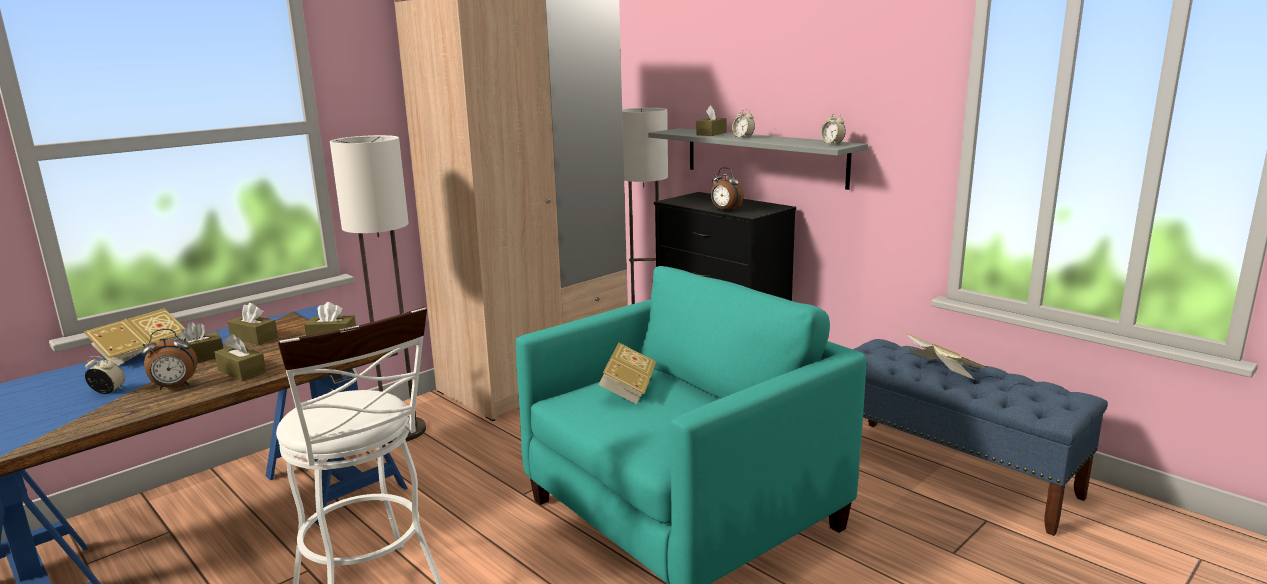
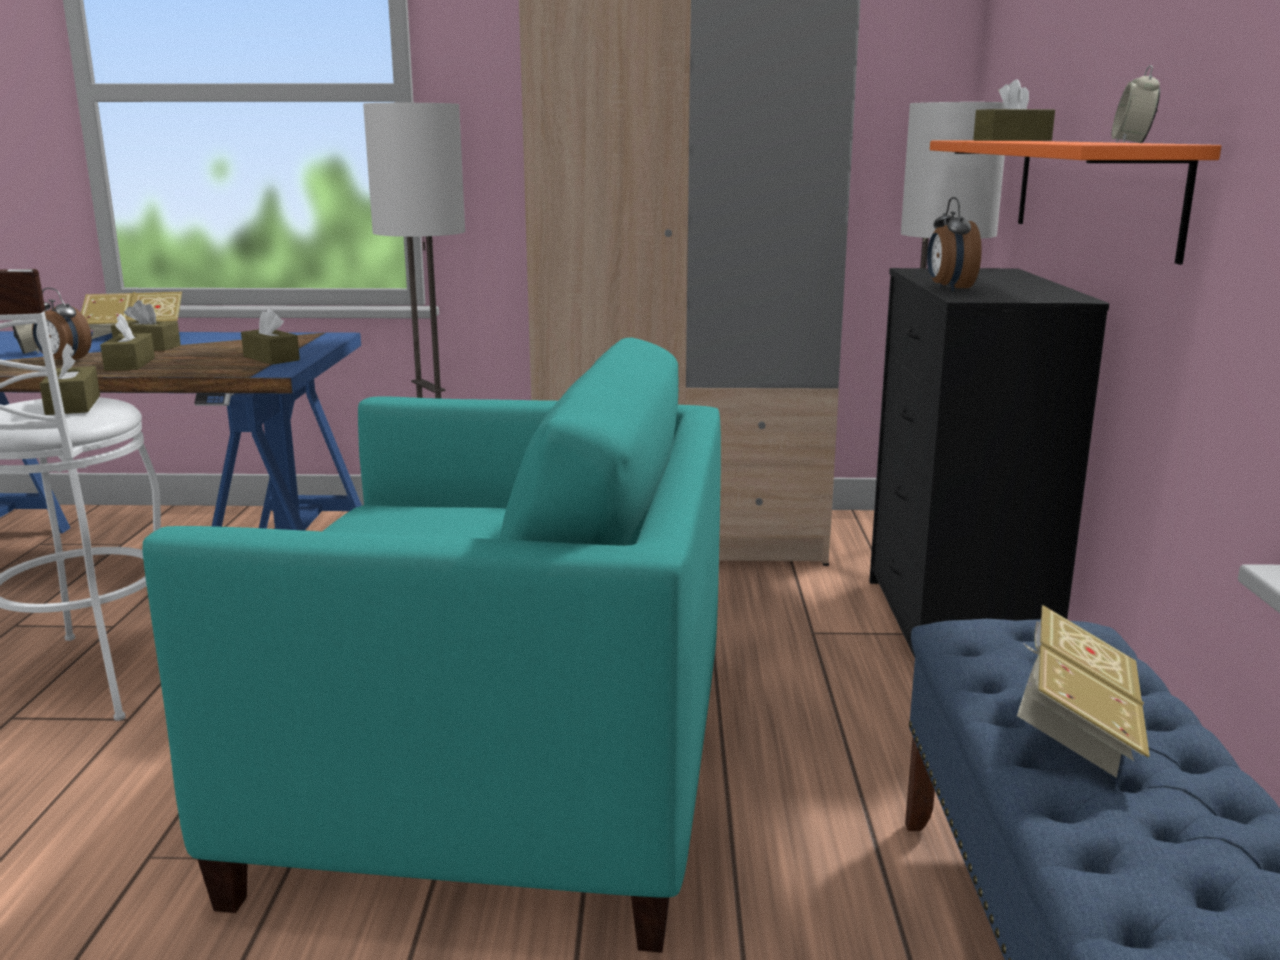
camera: 45 degrees right, 0 degrees up
brown tissue box [227,303,278,345] -> brown tissue box moved to [40,344,100,415]
book [599,343,656,404] -> none
grey shelf [648,128,868,190] -> orange shelf [930,141,1221,264]
alarm clock [732,109,755,138] -> none

